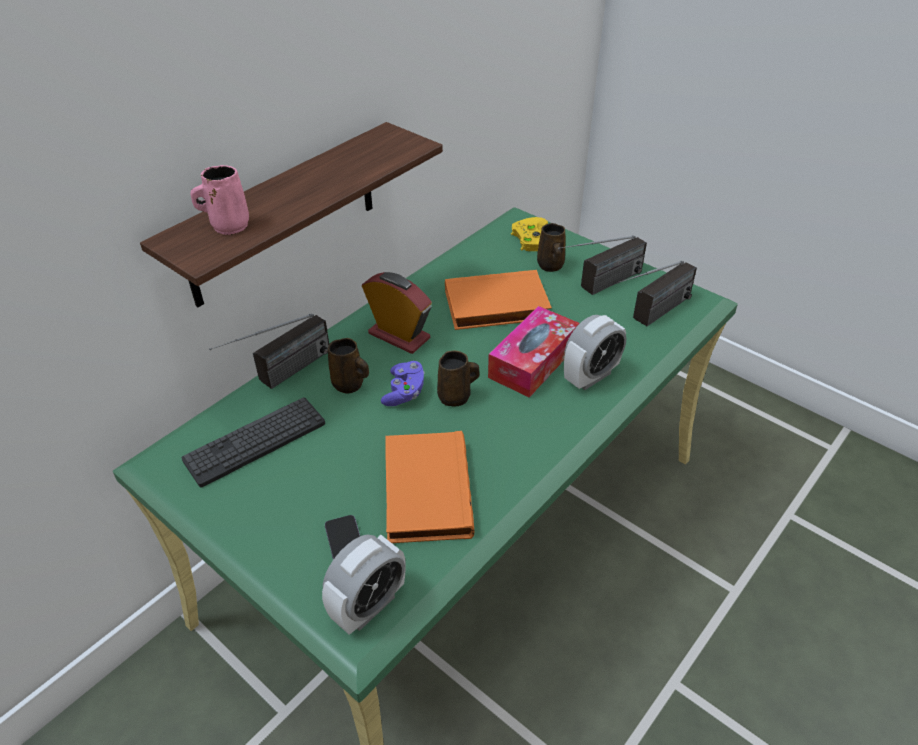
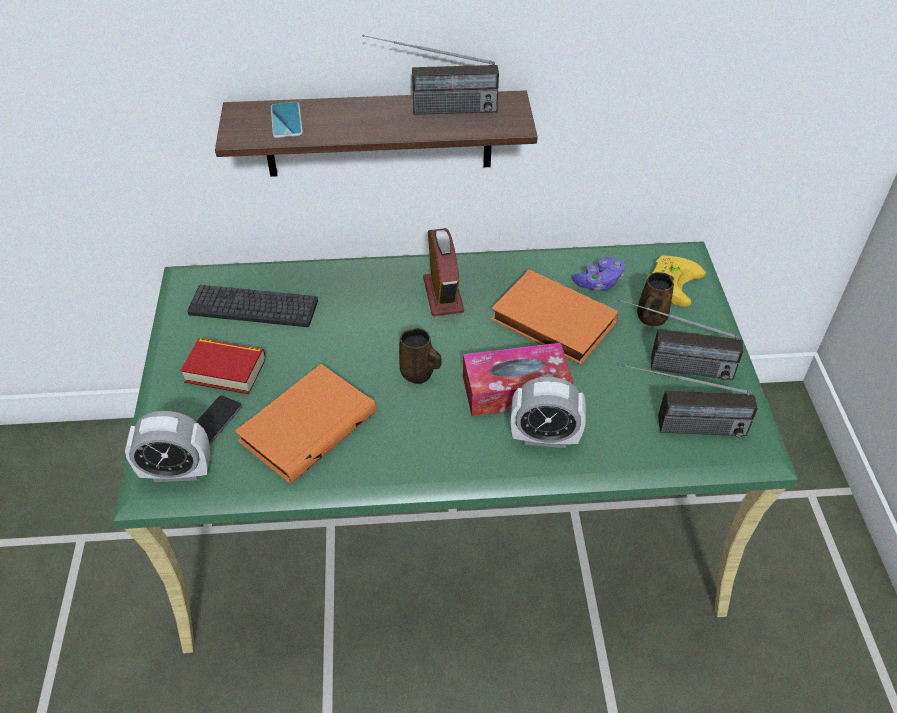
camera: 45 degrees right, 5 degrees up
pink mug [190,165,249,235] -> phone [271,102,303,138]
radio [209,314,329,389] -> radio moved to [362,35,499,115]
brown mug [328,338,369,393] -> none
purple game controller [381,361,425,406] -> purple game controller moved to [572,257,625,291]
none -> book [180,338,265,394]

